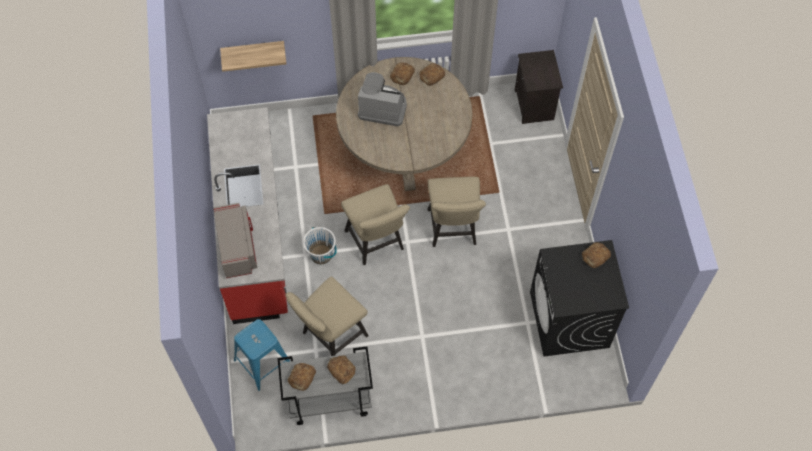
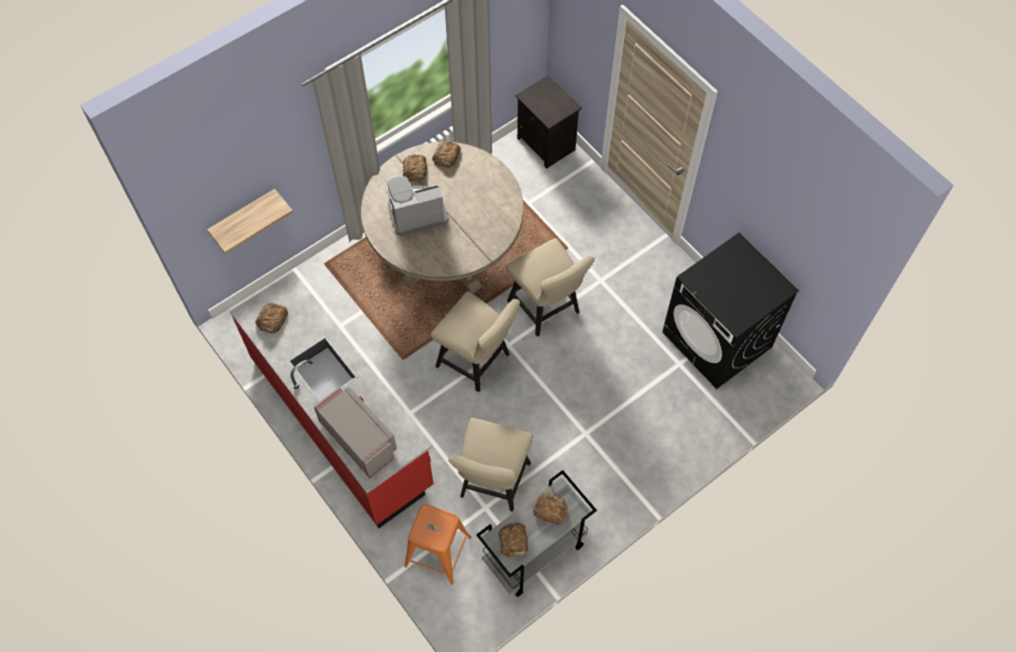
camera: 30 degrees left, 0 degrees up
blue stool [234,319,290,391] -> orange stool [405,504,471,584]
white bucket [303,227,337,264] -> none
bread [582,242,611,268] -> bread moved to [255,303,288,333]

